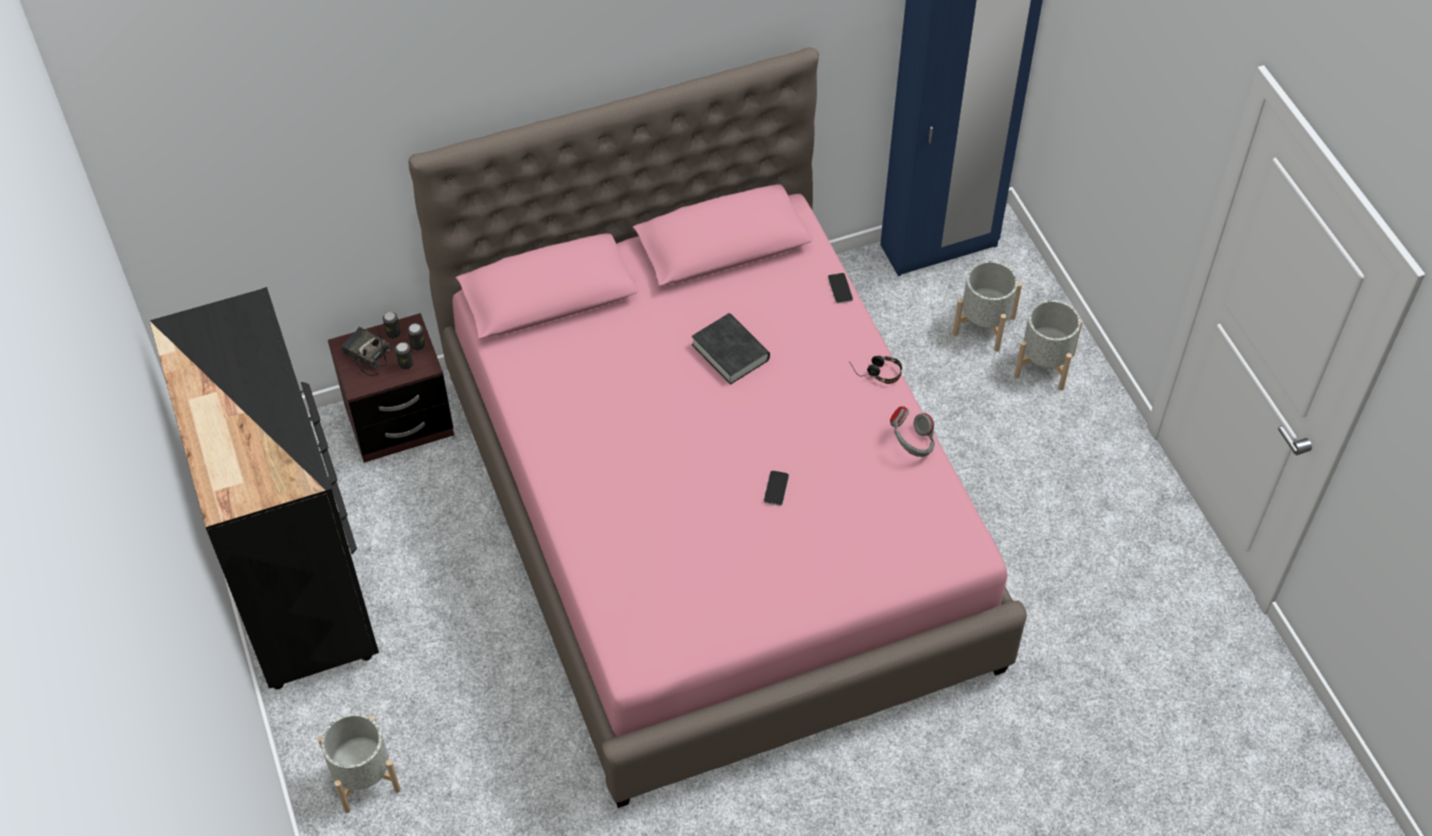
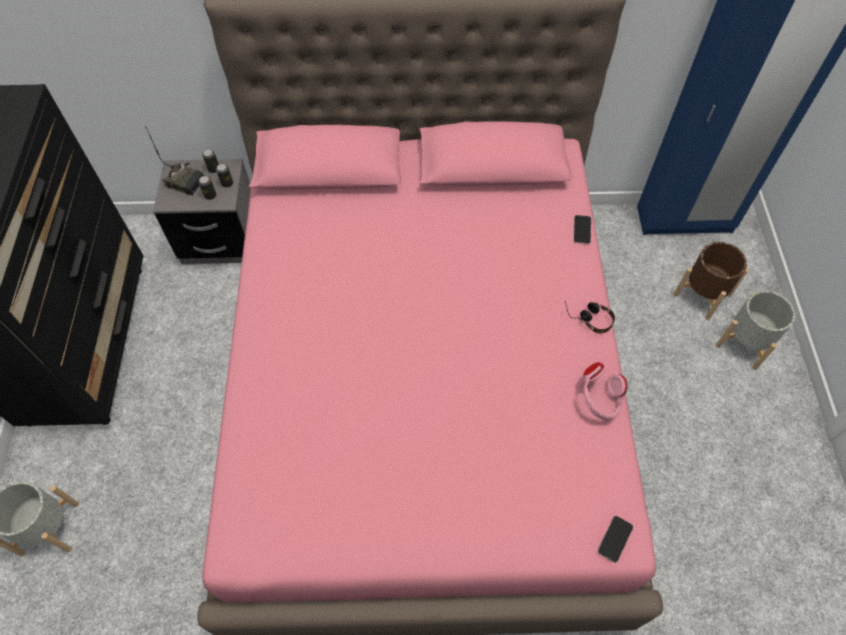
camera: 20 degrees right, 5 degrees up
brown nightstand [328,313,454,463] -> grey nightstand [153,159,251,264]
radio [341,327,391,376] -> radio turned 150 degrees clockwise [145,126,204,195]
black book [692,313,770,385] -> none
phone [764,470,789,506] -> phone moved to [597,516,633,563]
grey headphones [890,406,935,457] -> pink headphones [583,362,628,420]
grey planter [953,261,1022,352] -> brown planter [673,242,749,320]

